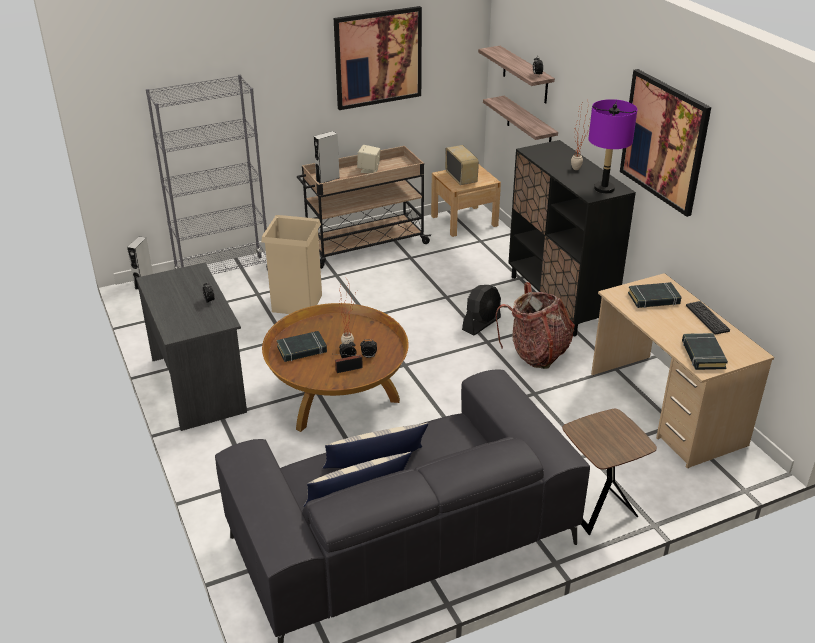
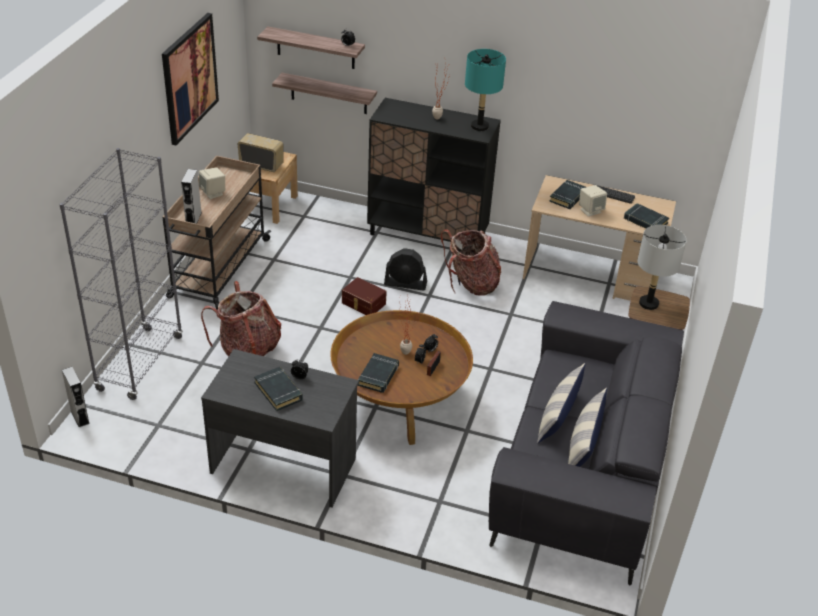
camera: 50 degrees left, 5 degrees up
beige trash can [261,215,322,314] -> backpack [201,281,281,357]
black fan [462,285,501,335] -> black fan turned 105 degrees clockwise [384,248,427,290]
purple table lamp [588,99,637,194] -> turquoise table lamp [465,49,506,131]
picture [620,69,711,217] -> none
none -> black book [254,367,303,411]
none -> brown storage box [342,277,387,315]
none -> beige speaker [579,185,607,217]
none -> grey table lamp [637,225,687,310]

